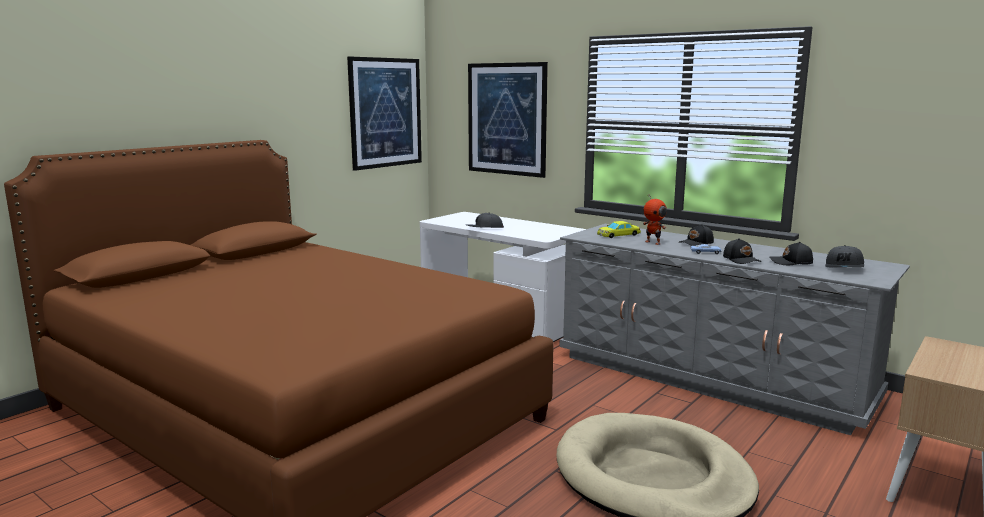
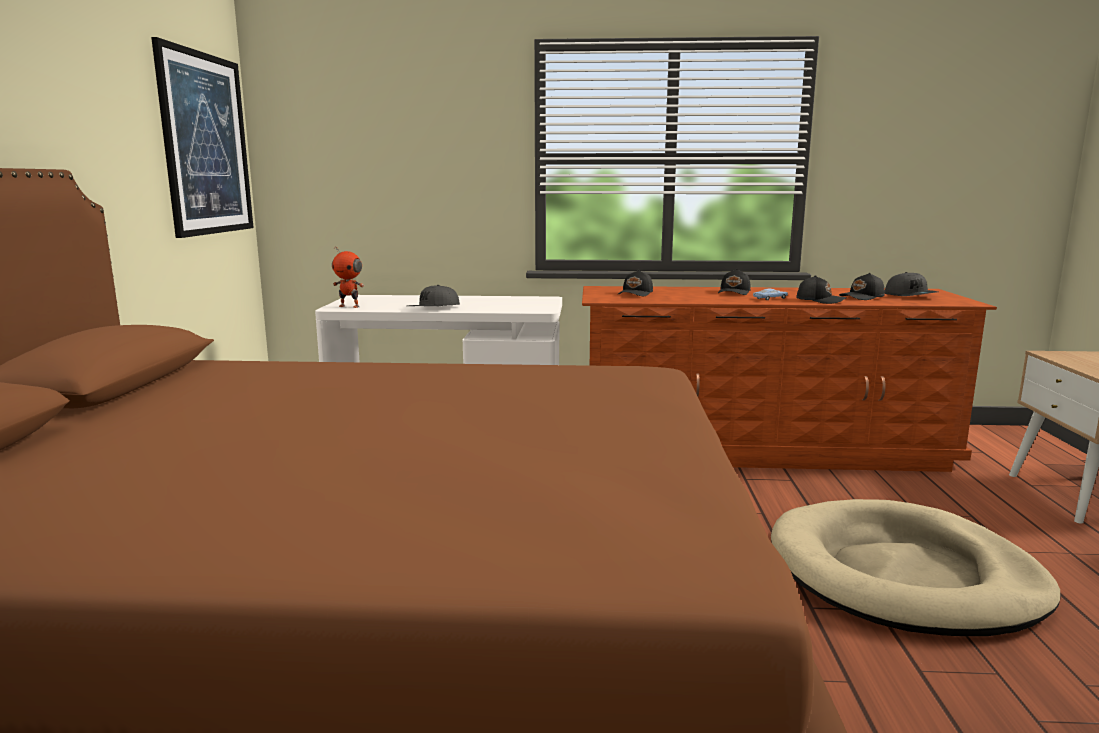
camera: 35 degrees left, 0 degrees up
picture [468,62,548,178] -> none
grey dresser [559,224,910,435] -> brown dresser [582,286,997,472]
yellow toy car [597,221,641,238] -> black cap [618,270,653,296]
toy robot [643,195,667,245] -> toy robot moved to [332,246,364,308]

